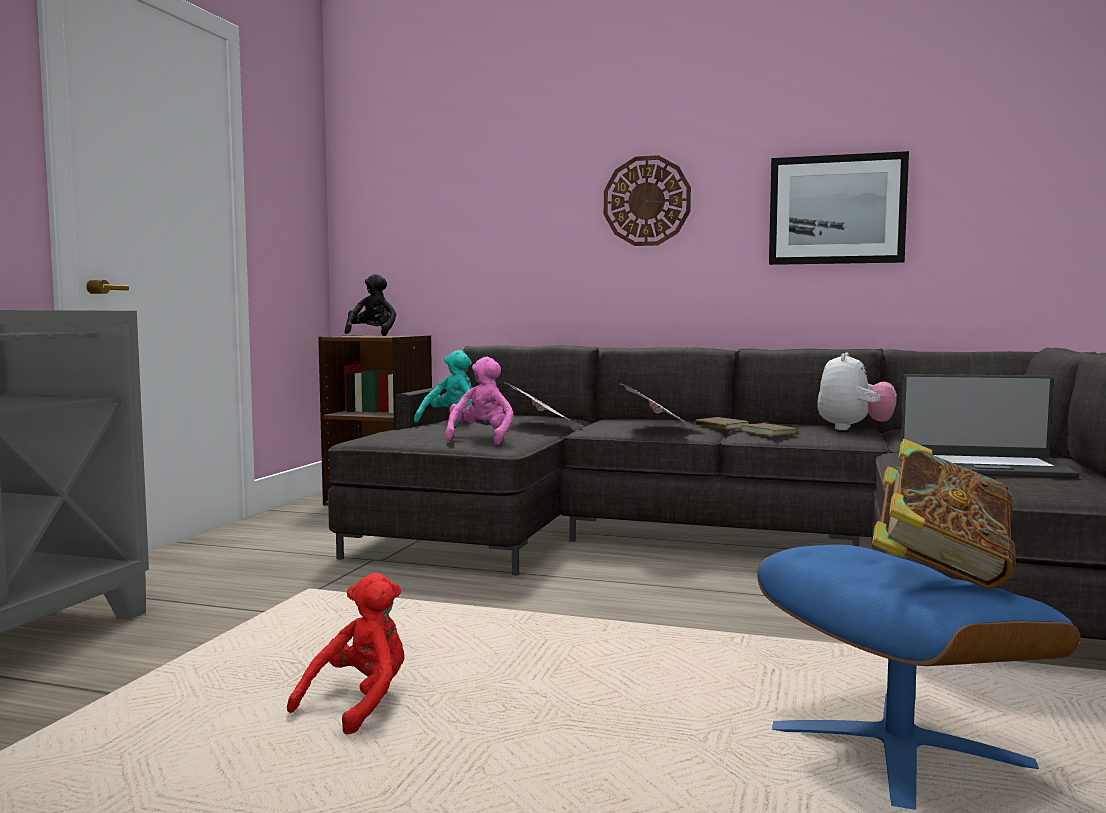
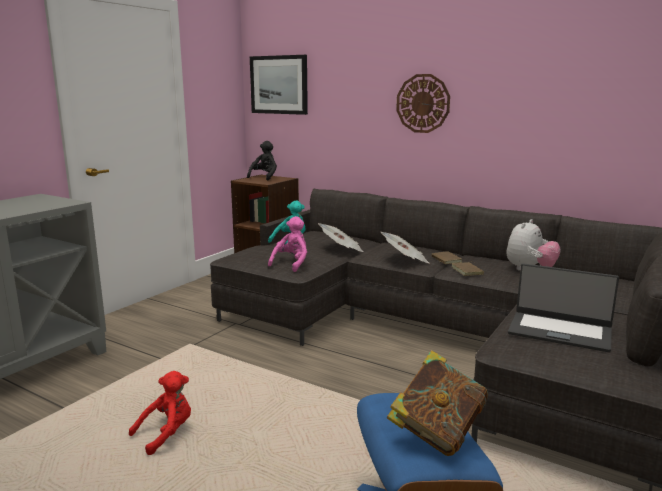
camera: 15 degrees right, 10 degrees up
picture [769,151,909,265] -> picture moved to [250,55,308,115]

